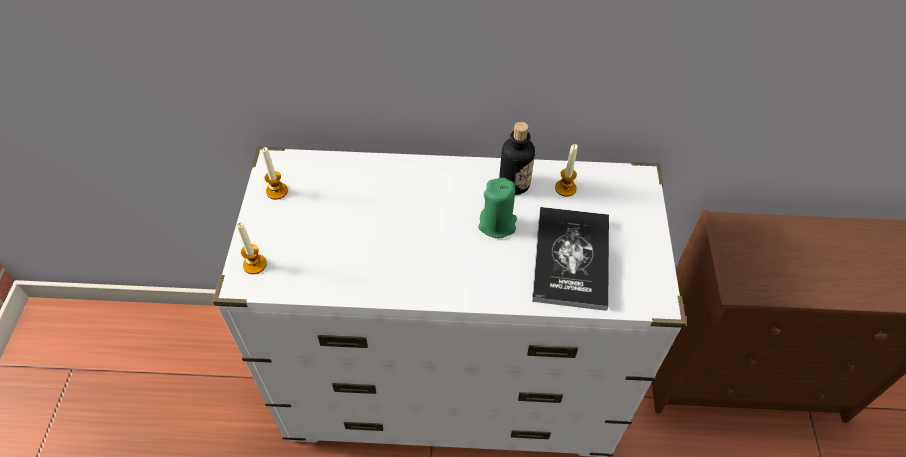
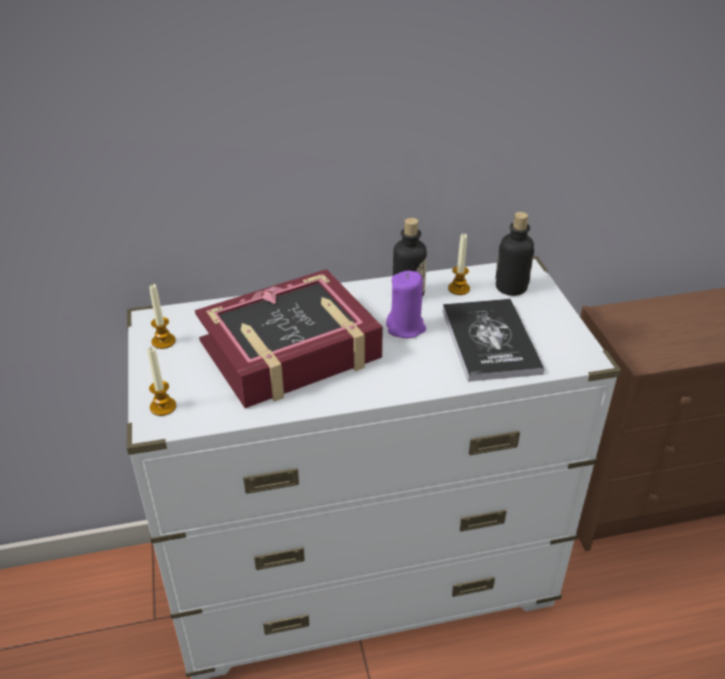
camera: 15 degrees left, 15 degrees down
green candle [478,178,517,238] -> purple candle [386,271,426,338]
none -> book [195,269,383,408]
none -> bottle [495,212,534,296]

